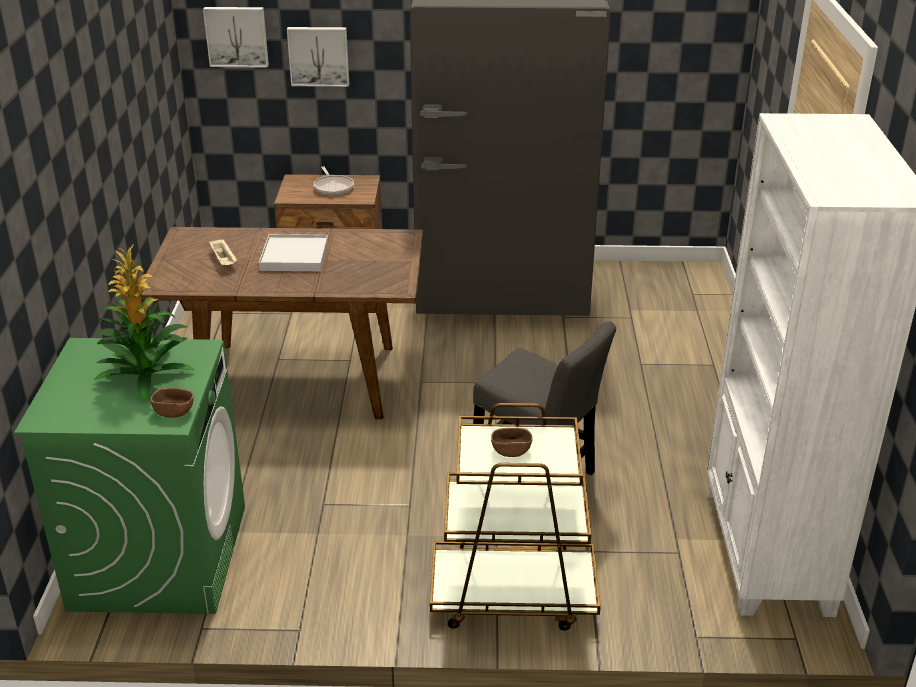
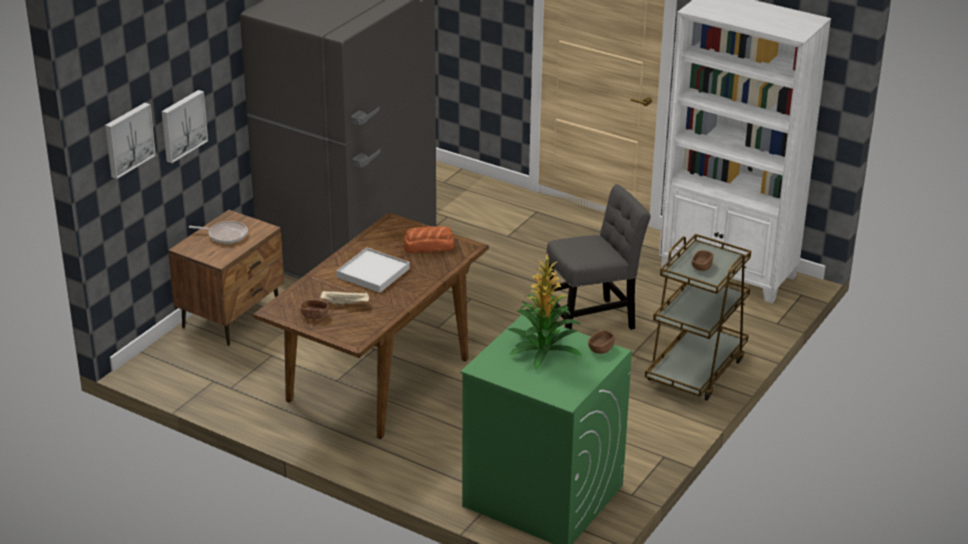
camera: 60 degrees left, 0 degrees up
none -> brown bowl [300,299,329,319]
none -> bread [404,226,455,253]

